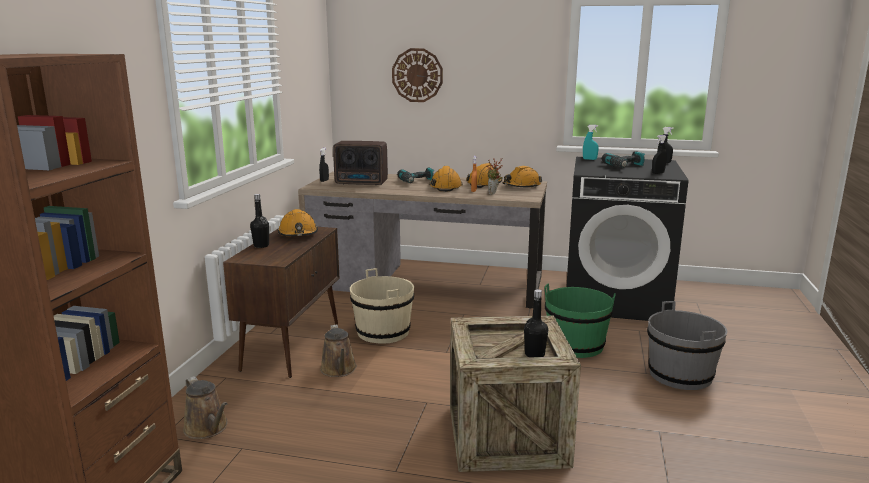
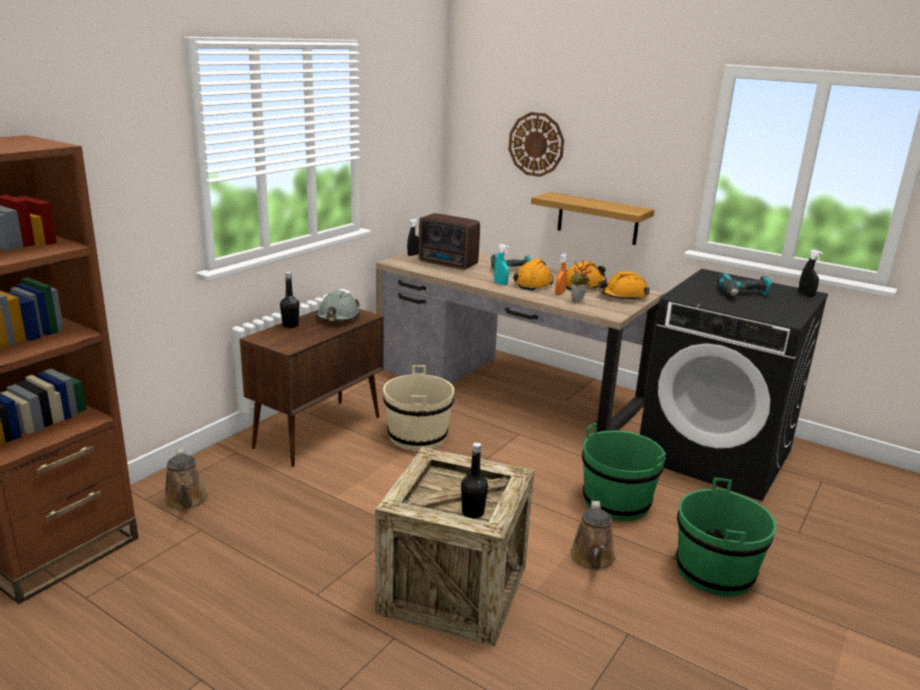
camera: 20 degrees right, 5 degrees up
orange hard hat [277,209,318,236] -> grey hard hat [317,290,360,321]
brown watering can [320,324,357,377] -> brown watering can moved to [570,501,616,571]
turquoise spray bottle [583,125,599,160] -> turquoise spray bottle moved to [494,244,509,285]
grey bucket [647,301,727,390] -> green bucket [676,478,776,597]
black spray bottle [652,135,667,174] -> none
none -> shelf [531,192,655,245]

